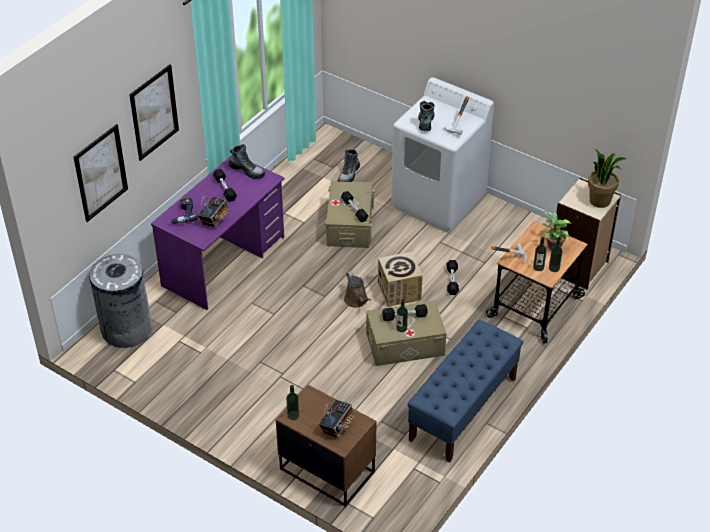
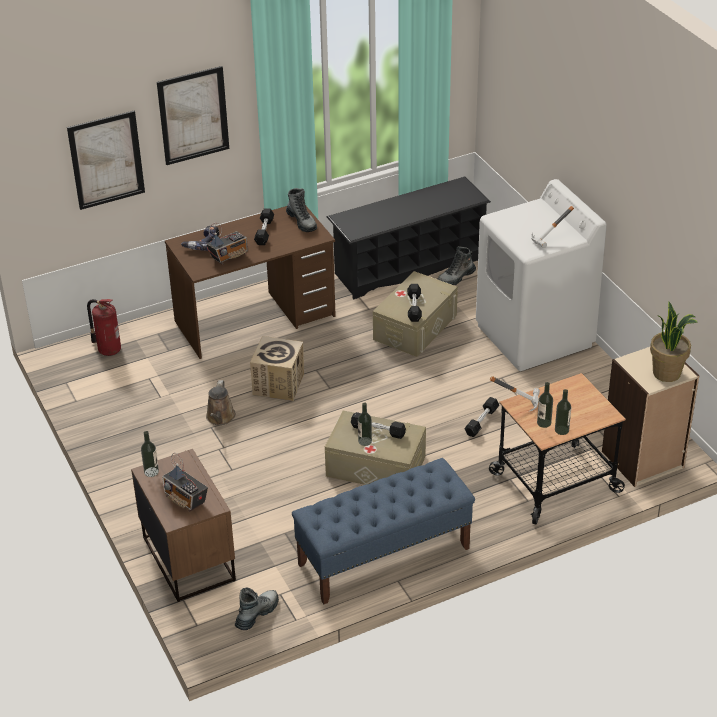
camera: 30 degrees right, 5 degrees down
grey trash can [89,254,152,348] -> fire extinguisher [87,299,121,356]
purple desk [151,155,285,310] -> brown desk [165,206,336,359]
radio [319,400,354,438] -> radio turned 75 degrees clockwise [162,453,208,512]
brown watering can [344,271,371,308] -> brown watering can moved to [206,380,236,425]
cardboard box [378,252,423,307] -> cardboard box moved to [250,336,304,401]
boot [418,101,435,131] -> boot moved to [235,588,279,630]
potted plant [542,210,571,250] -> none
none -> black shoe rack [327,177,491,299]

